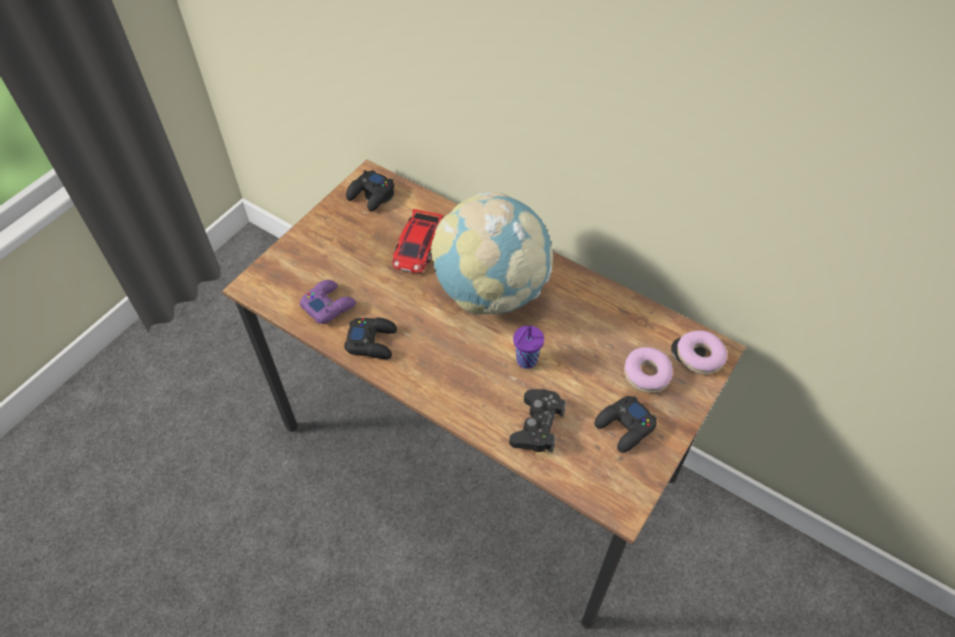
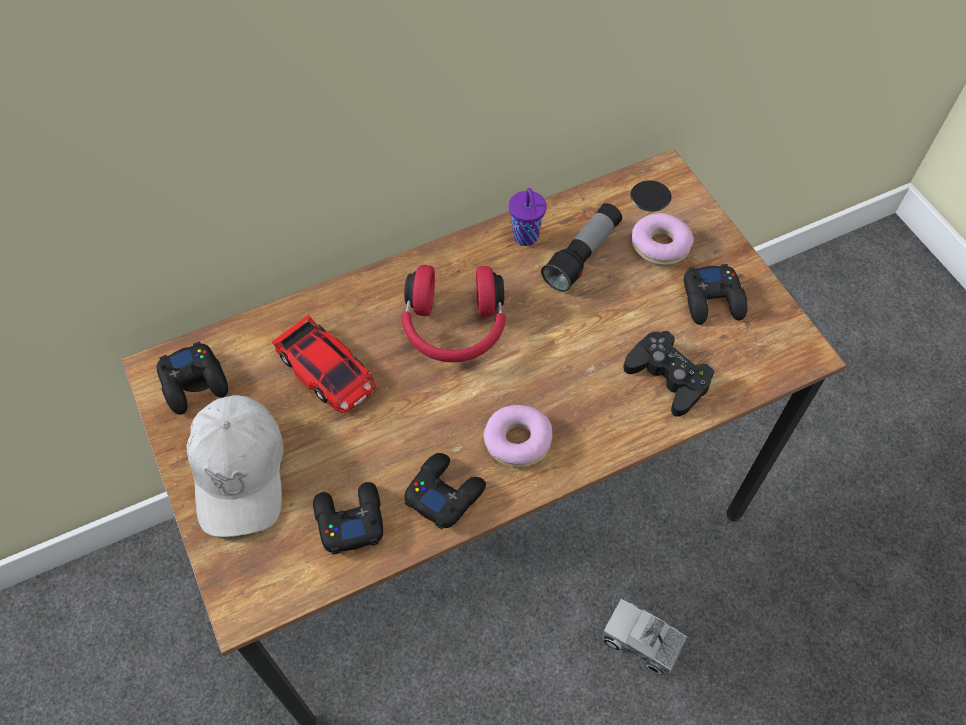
camera: 60 degrees left, 5 degrees up
purple game controller [299,280,356,324] -> black game controller [313,482,383,555]
globe [431,192,553,315] -> red headphones [401,265,506,362]
purple cup [513,326,544,369] -> purple cup moved to [509,188,547,246]
donut [677,330,727,374] -> donut moved to [483,405,552,467]
none -> white cap [187,395,284,537]
none -> flashlight [541,203,622,292]
none -> toy truck [602,599,687,675]

